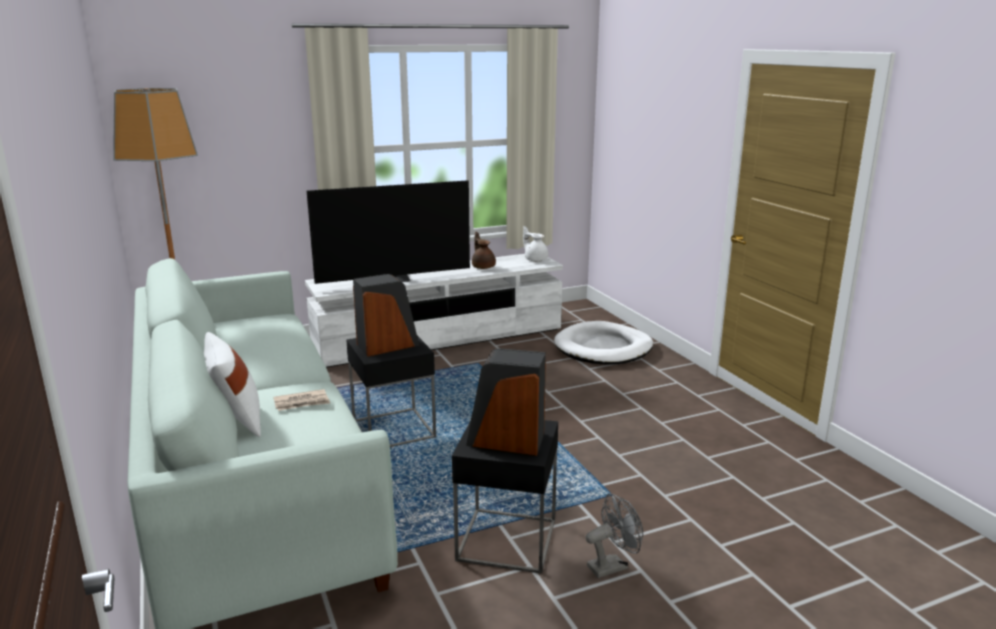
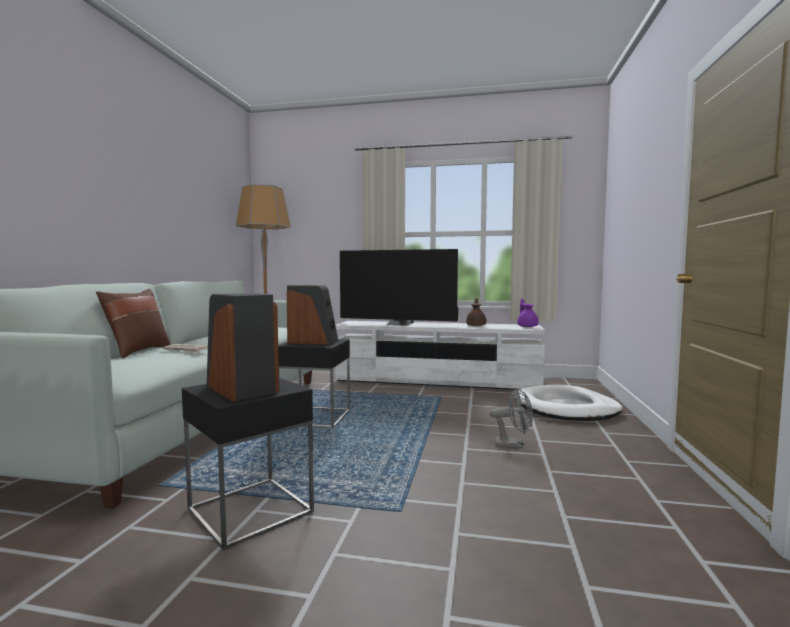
camera: 35 degrees right, 15 degrees down
white pillow [204,332,261,437] -> brown pillow [96,289,170,358]
white teapot [523,226,548,261] -> purple teapot [517,299,538,327]
grey fan [585,493,643,578] -> grey fan moved to [490,388,533,448]

